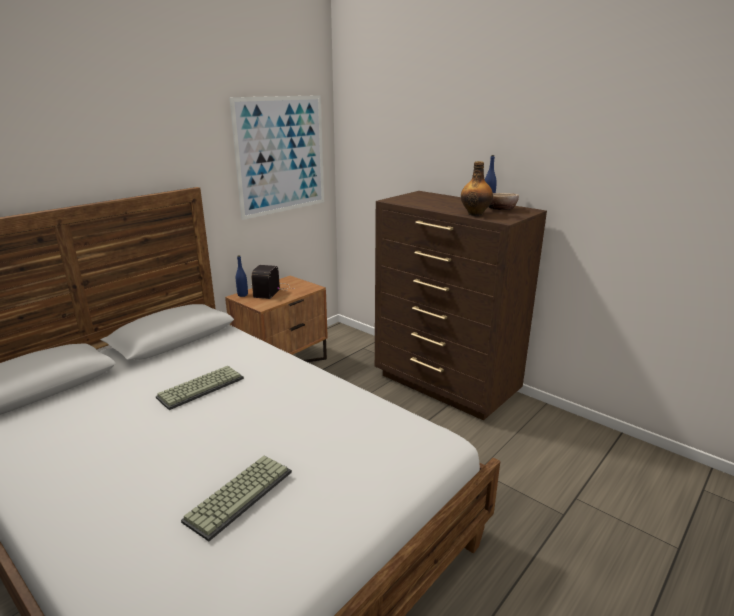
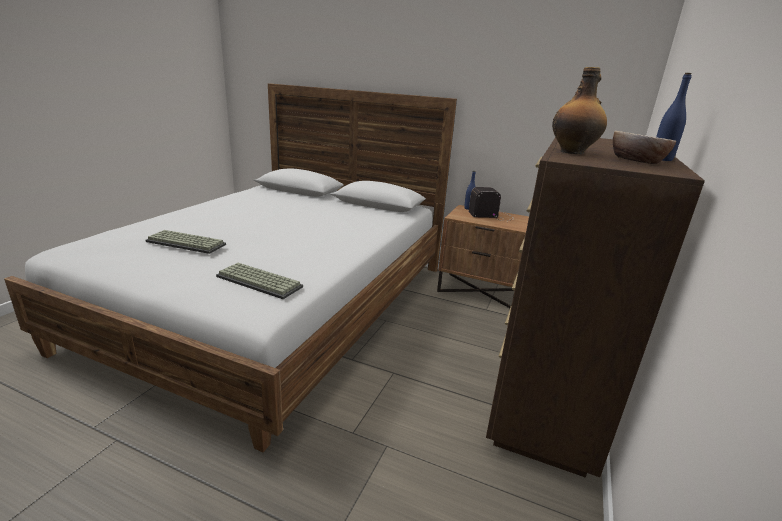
camera: 70 degrees right, 0 degrees up
keyboard [156,366,244,410] -> keyboard moved to [216,263,303,299]
picture [229,95,324,220] -> none

